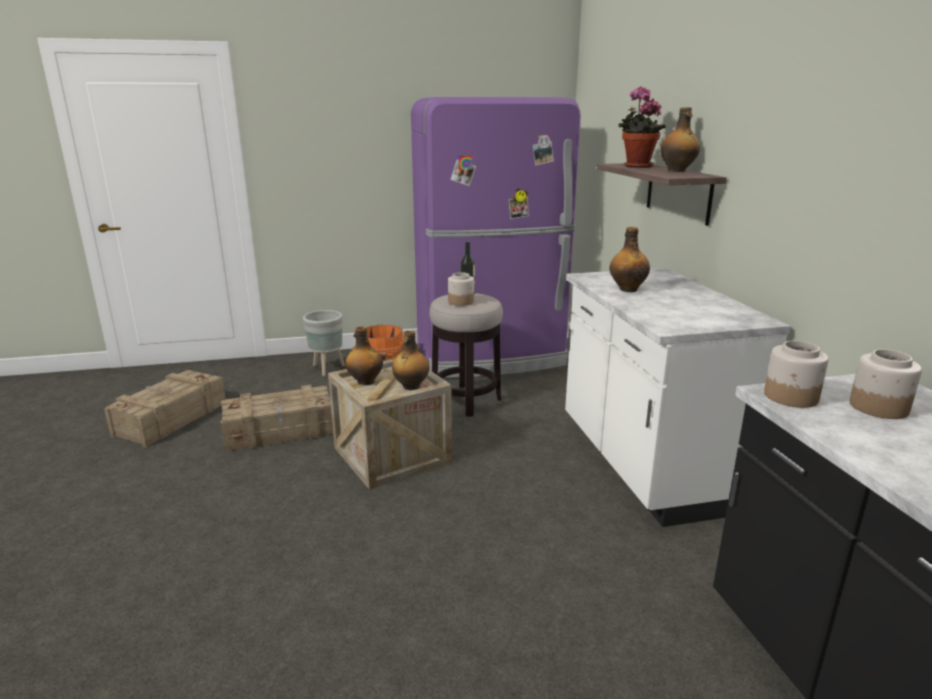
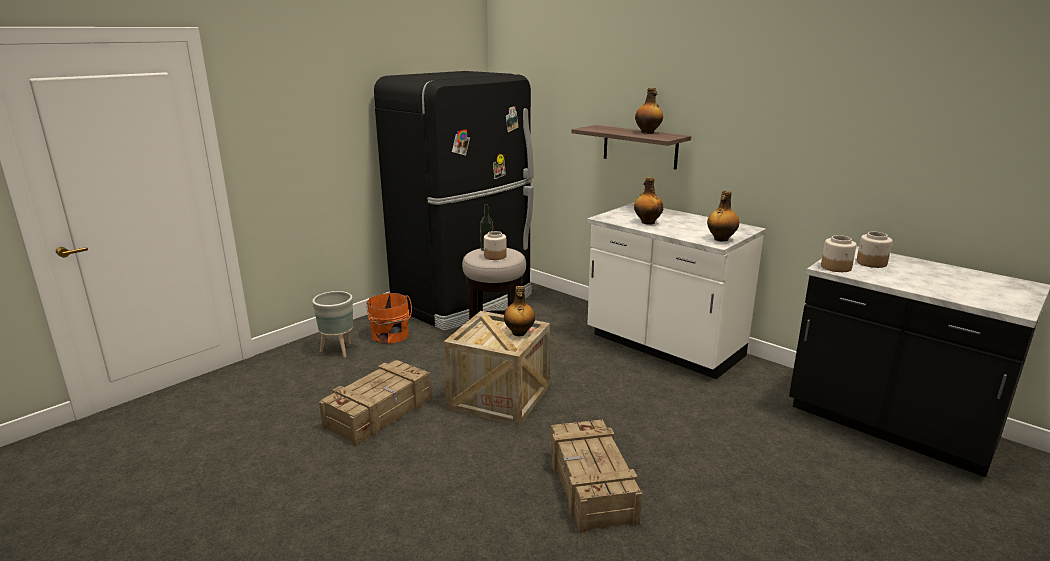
camera: 35 degrees left, 0 degrees up
crate [104,370,226,447] -> crate moved to [550,420,642,533]
bottle [345,326,383,385] -> bottle moved to [707,191,739,242]
purple fridge [411,97,581,378] -> black fridge [374,71,534,331]
potted plant [618,86,666,168] -> none

